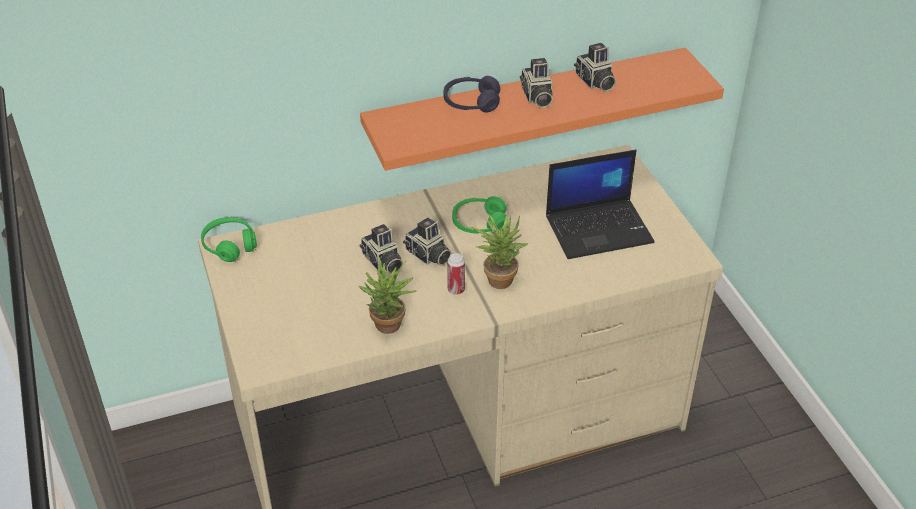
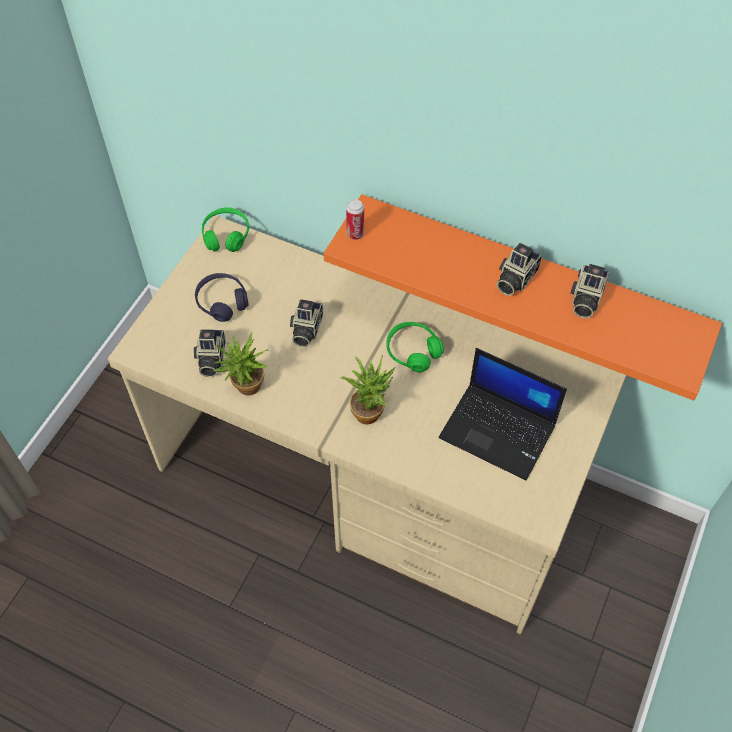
camera: 45 degrees right, 15 degrees up
camera [403,218,452,266] -> camera moved to [194,329,226,377]
purple headphones [444,76,500,113] -> purple headphones moved to [195,273,249,322]
can [447,253,465,295] -> can moved to [346,199,364,240]

